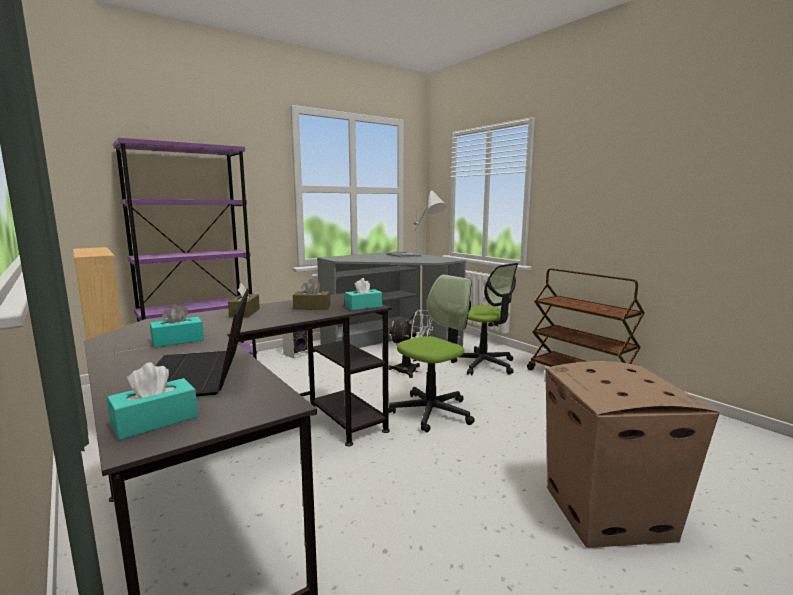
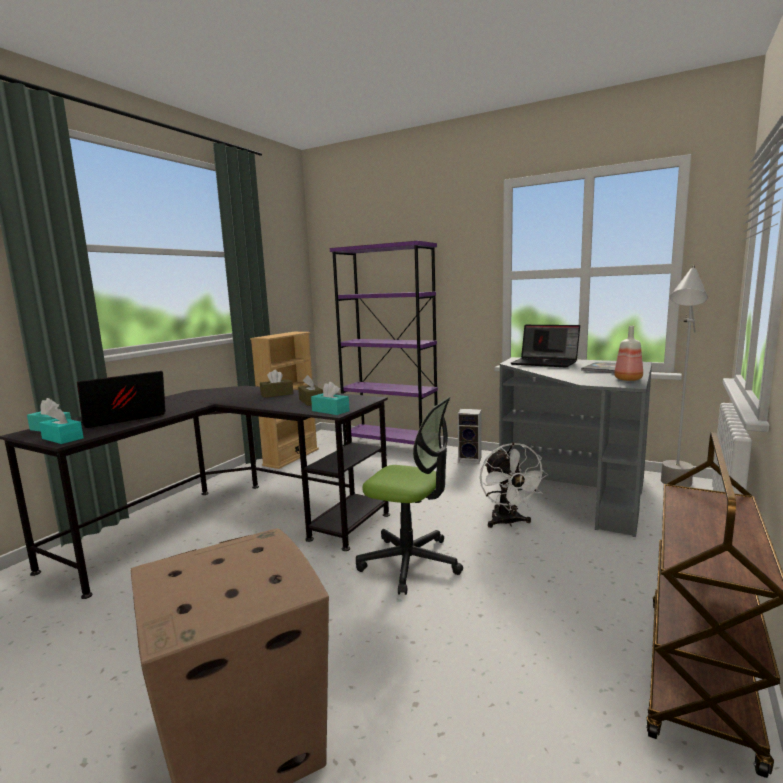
camera: 65 degrees right, 0 degrees up
turquoise tissue box [150,304,204,348] -> turquoise tissue box moved to [39,406,84,444]
office chair [451,263,518,375] -> none
none -> laptop [511,325,580,367]
none -> bottle [614,326,643,381]

